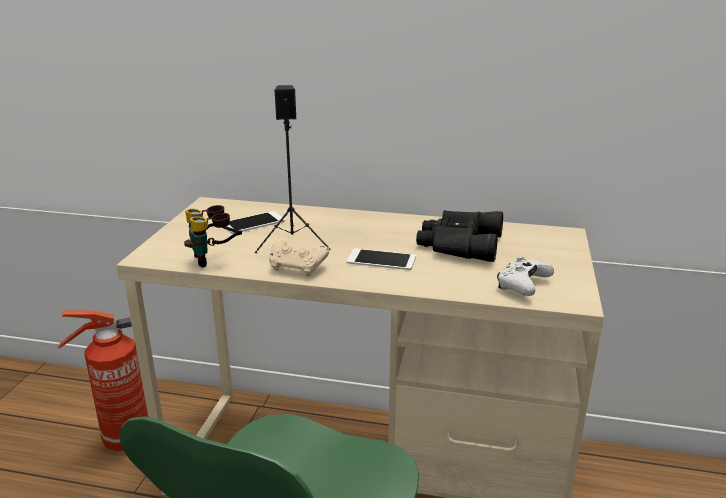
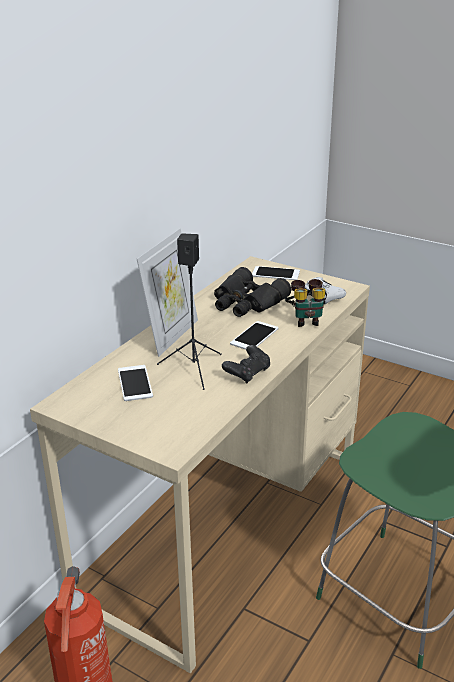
camera: 70 degrees left, 5 degrees up
binoculars [184,205,242,267] -> binoculars moved to [285,279,327,327]
beige game controller [269,239,329,276] -> black game controller [222,345,270,384]
none -> picture frame [137,228,198,357]
none -> phone [252,266,300,280]

